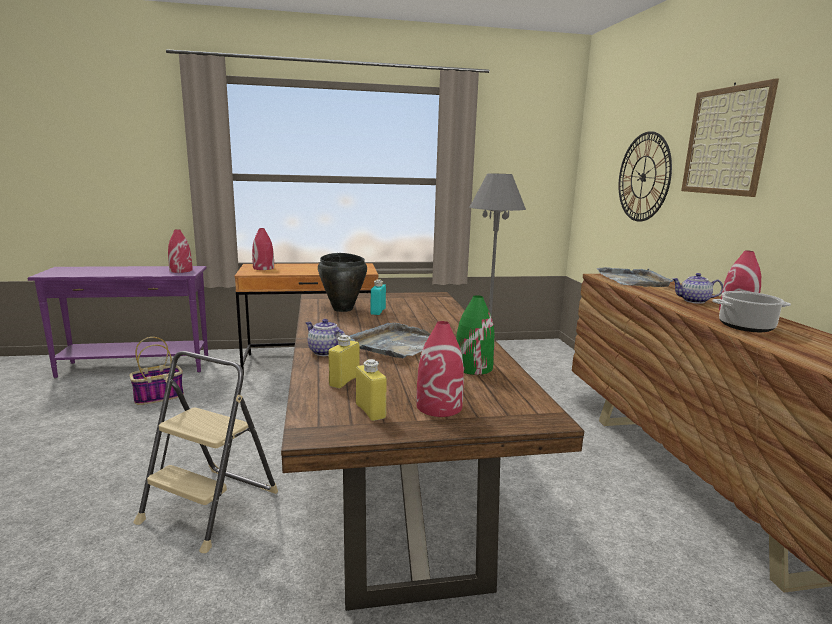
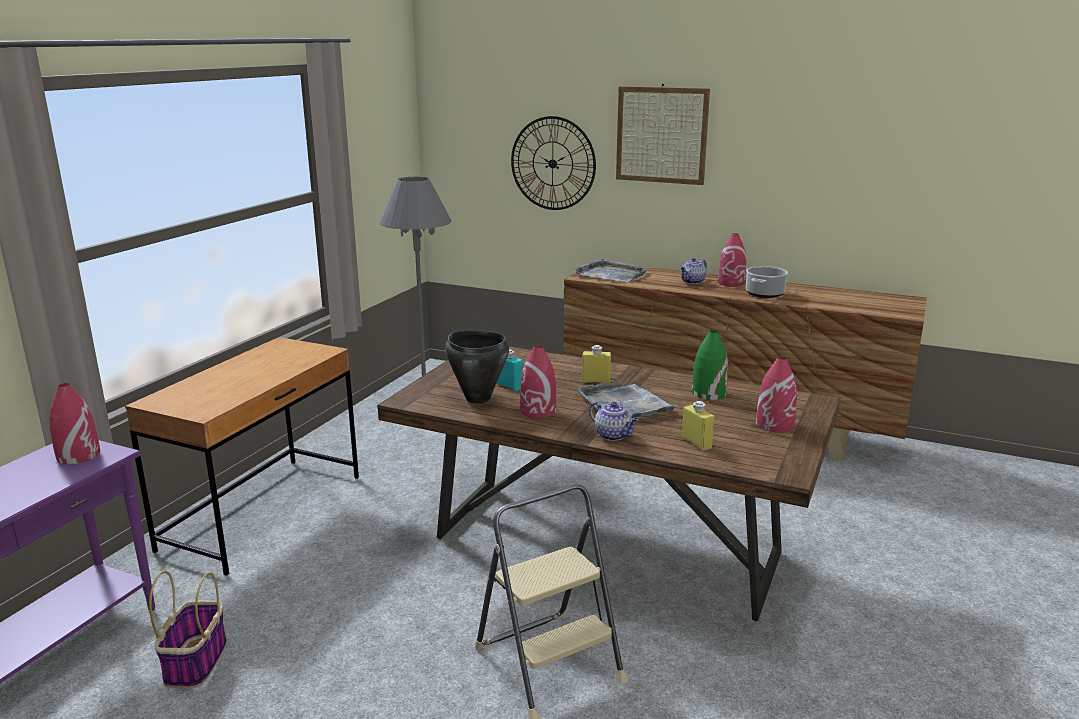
camera: 55 degrees left, 5 degrees up
red vase [252,228,274,270] -> red vase moved to [520,345,556,418]
teapot [305,319,345,356] -> teapot turned 120 degrees counterclockwise [589,402,639,441]
yellow bottle [356,359,387,421] -> yellow bottle moved to [582,345,611,383]

